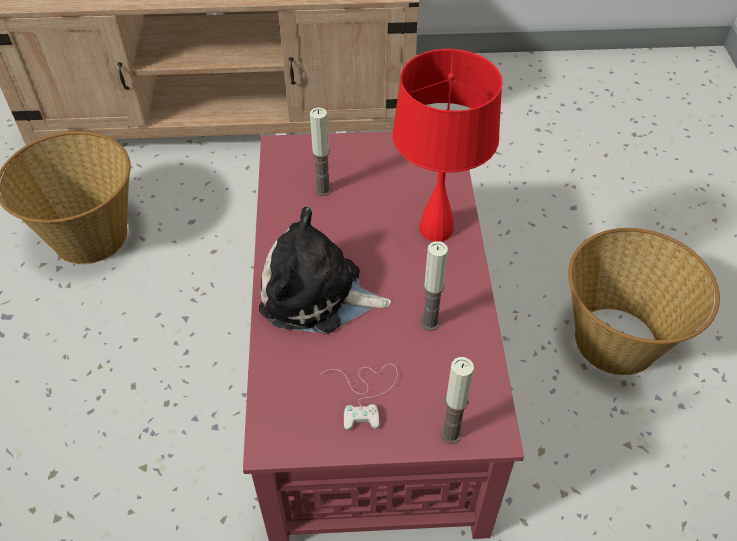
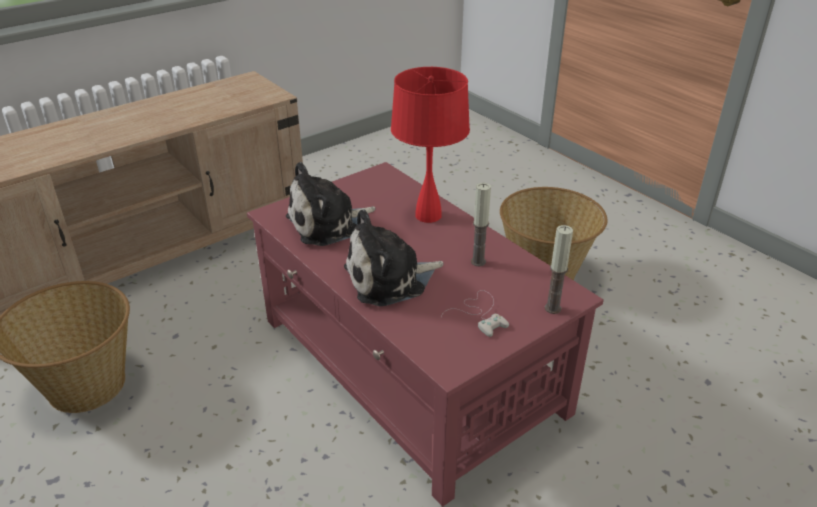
camera: 35 degrees left, 15 degrees down
candle [310,108,332,196] -> plush toy [286,162,375,246]

